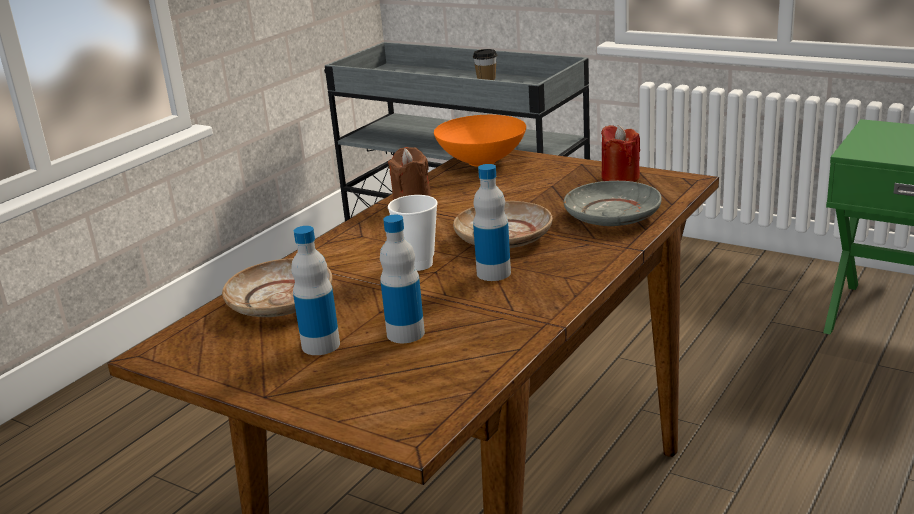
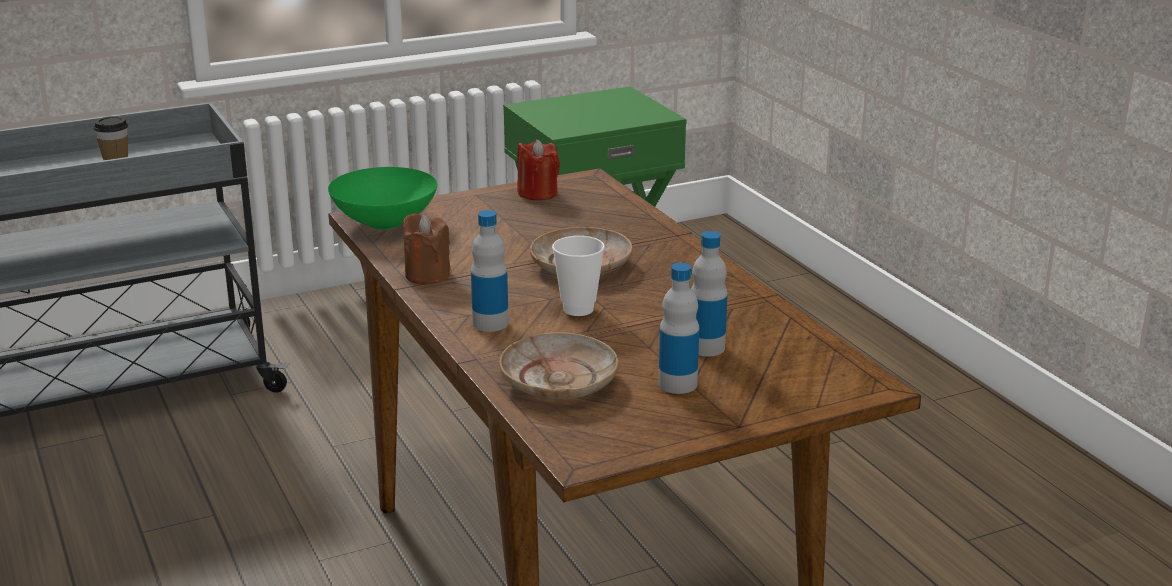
camera: 60 degrees left, 0 degrees up
orange bowl [434,115,526,167] -> green bowl [328,167,437,230]
bottle [473,164,511,281] -> bottle moved to [471,210,509,332]
grey plate [564,181,662,226] -> none

